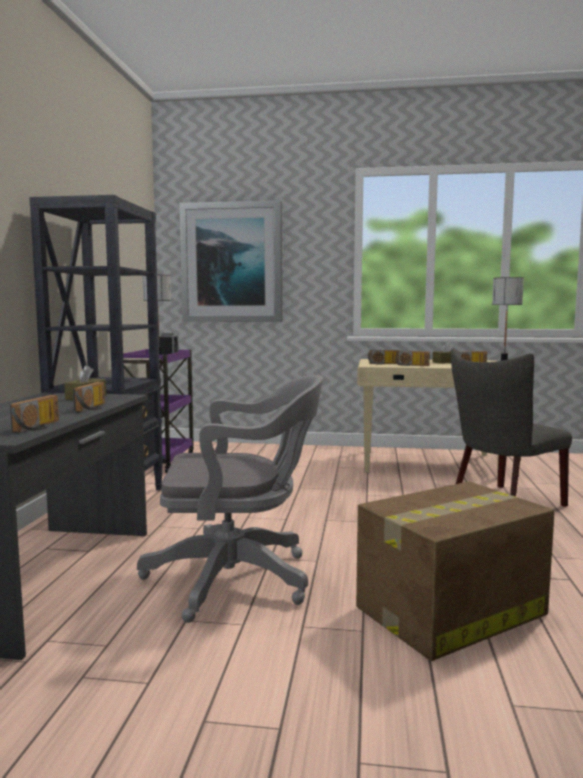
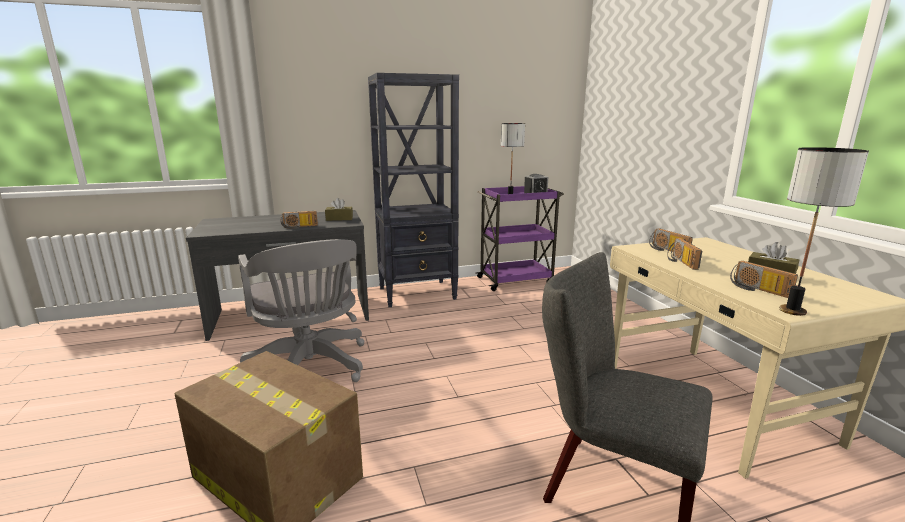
camera: 65 degrees right, 10 degrees up
radio [10,395,59,432] -> none
picture [179,200,282,322] -> none

